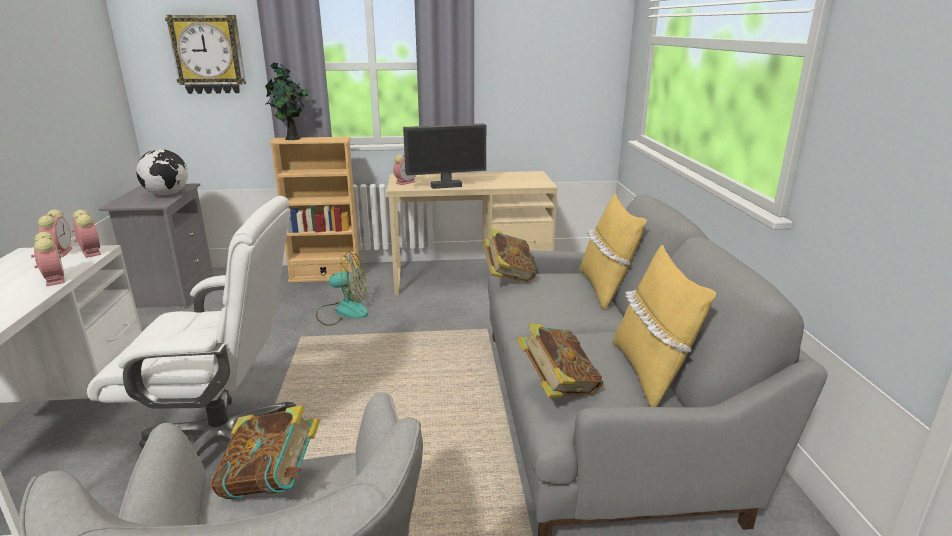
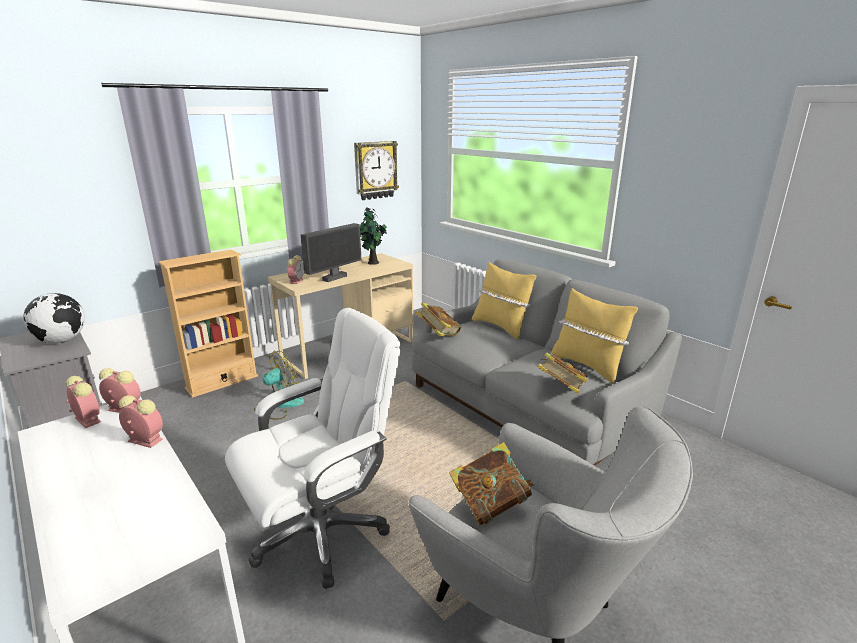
camera: 35 degrees left, 0 degrees up
wall clock [165,15,246,94] -> wall clock moved to [354,141,399,200]
potted plant [265,62,309,140] -> potted plant moved to [360,207,387,265]

